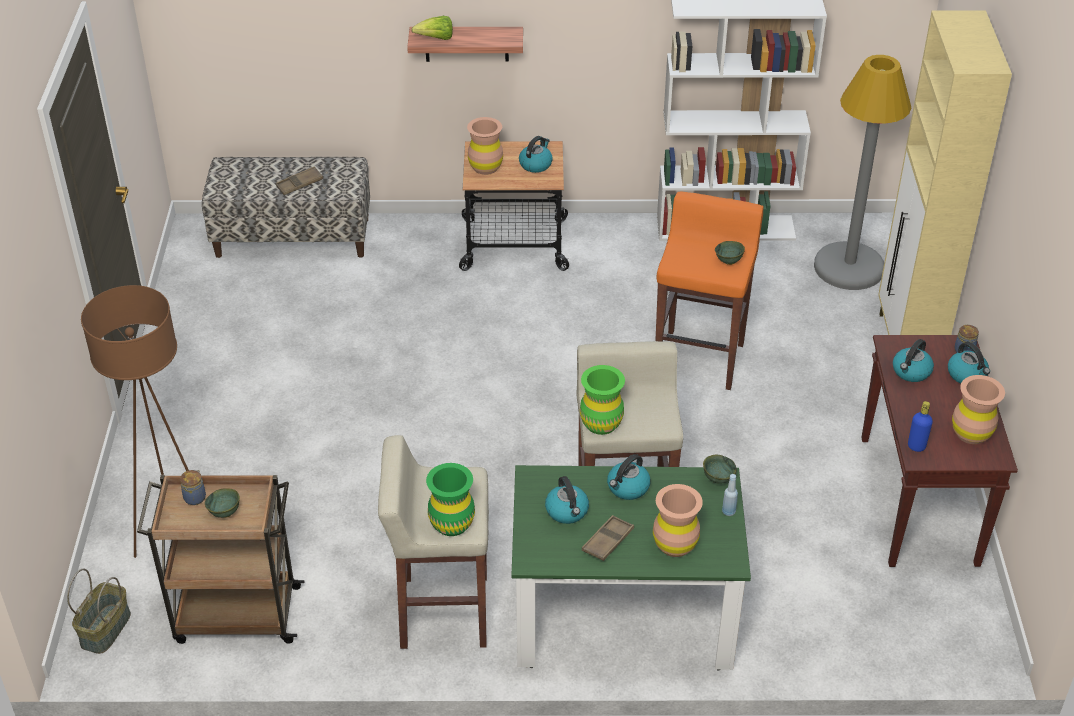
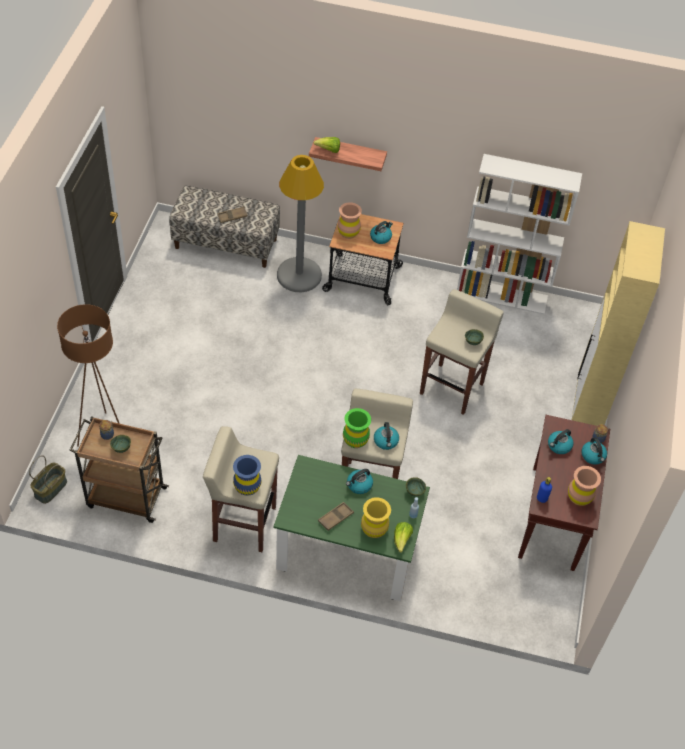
camera: 10 degrees right, 10 degrees up
green vase [426,463,475,536] -> blue vase [233,455,261,496]
kettle [545,476,589,524] -> kettle moved to [374,422,399,450]
brown vase [653,484,703,557] -> yellow vase [361,497,391,538]
orange stool [655,192,764,390] -> beige stool [420,289,504,415]
grey floor lamp [814,55,911,290] -> grey floor lamp moved to [277,155,324,292]
none -> lettuce [394,522,413,553]

